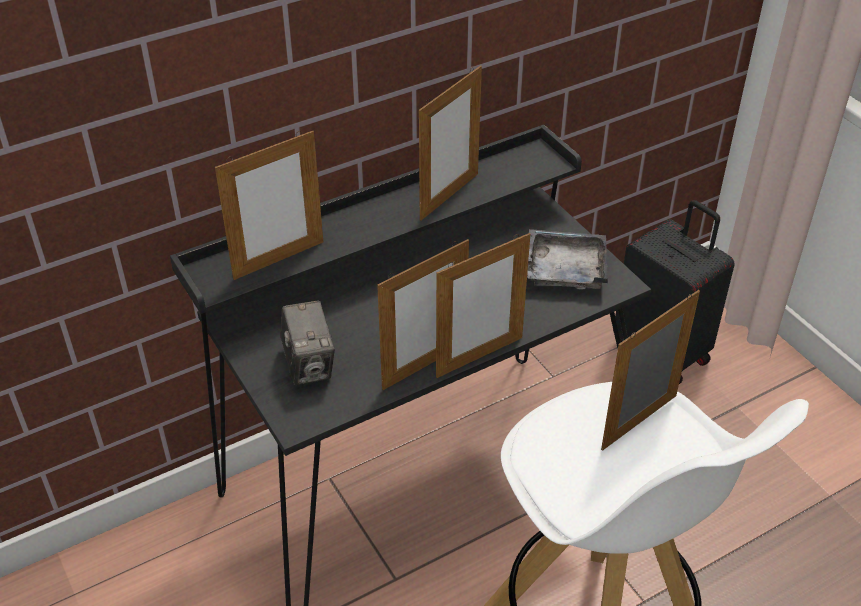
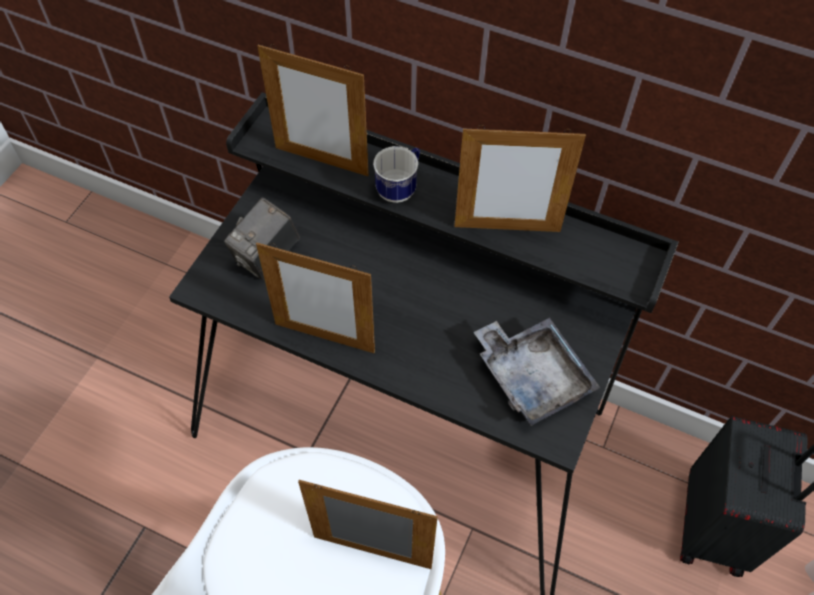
camera: 55 degrees right, 15 degrees up
picture frame [436,233,530,378] -> none
none -> mug [373,146,420,203]

